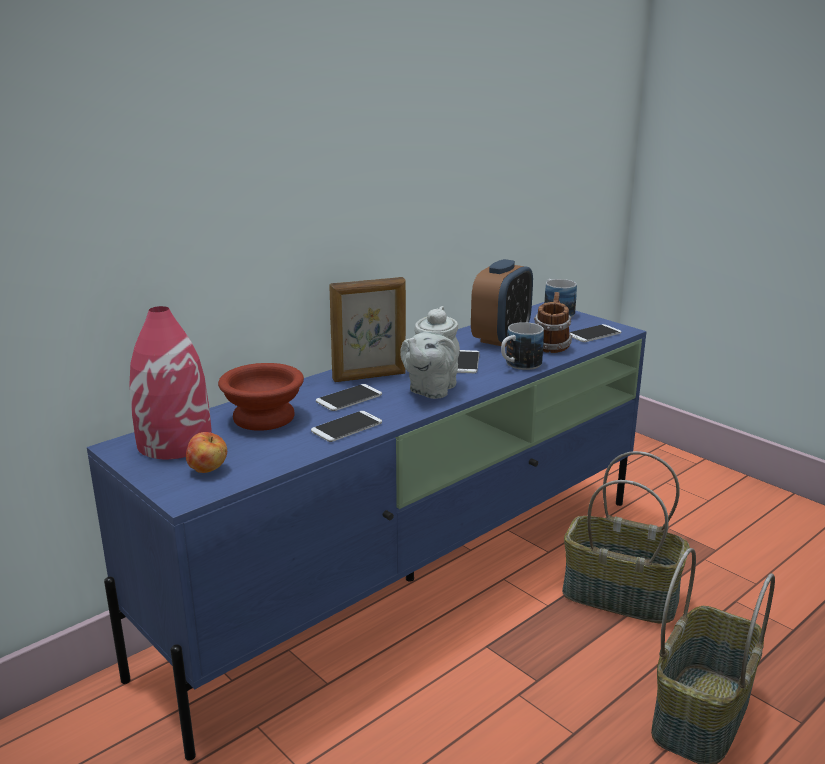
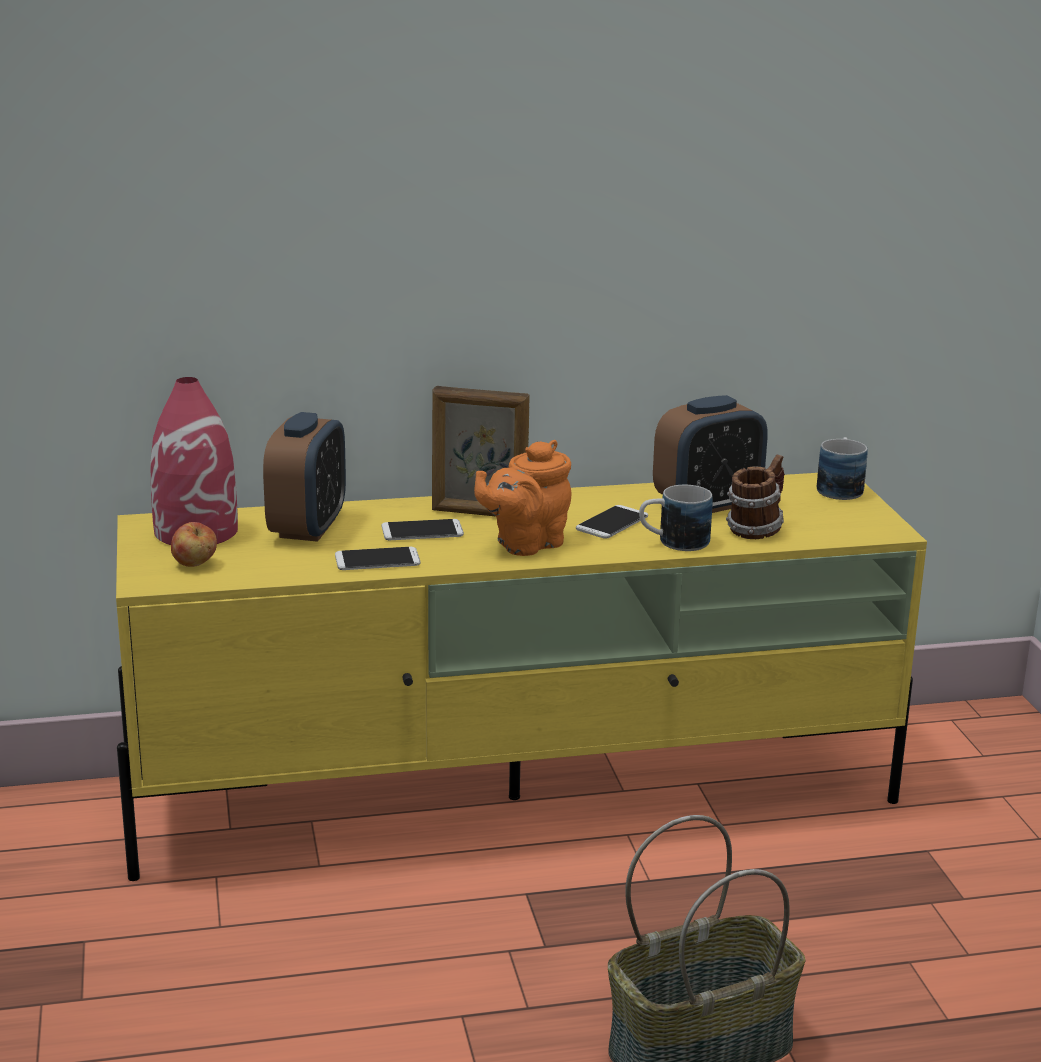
camera: 30 degrees right, 0 degrees up
blue tv stand [87,302,647,761] -> yellow tv stand [116,473,927,881]
brown bowl [218,363,304,431] -> alarm clock [263,412,346,542]
grey teapot [400,306,460,399] -> orange teapot [474,440,571,556]
basket [562,451,690,624] -> none
phone [570,324,621,342] -> none

